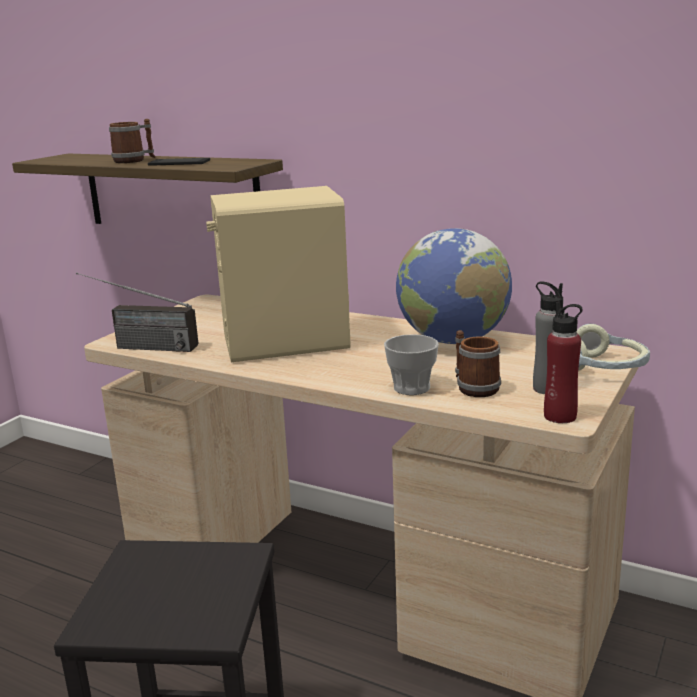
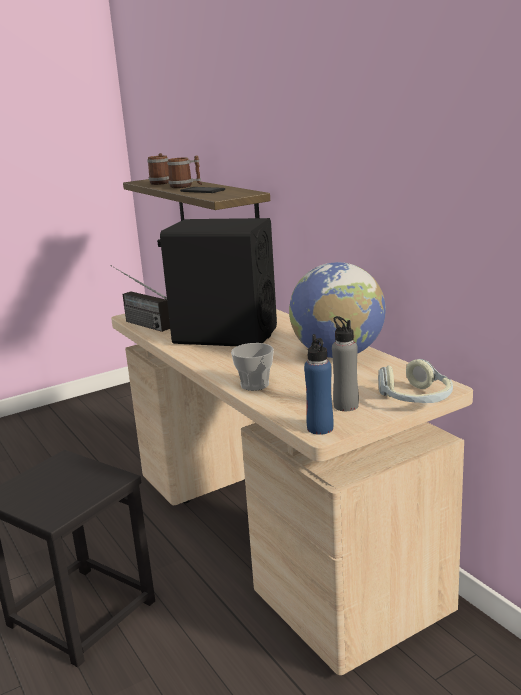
camera: 30 degrees right, 0 degrees up
beige speaker [206,186,351,362] -> black speaker [157,218,277,346]
mug [455,330,501,397] -> mug moved to [147,153,169,185]
red bottle [544,301,583,423] -> blue bottle [304,334,333,435]

